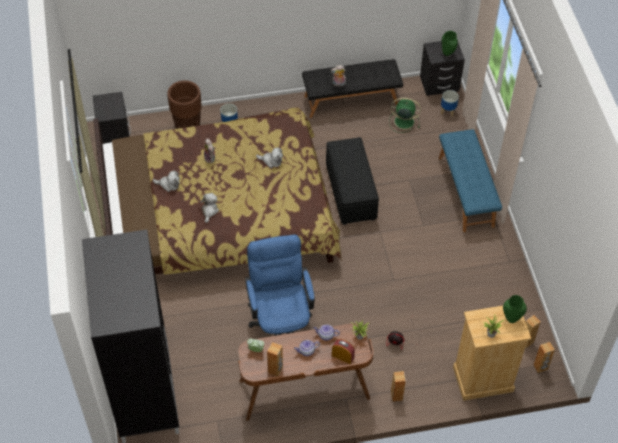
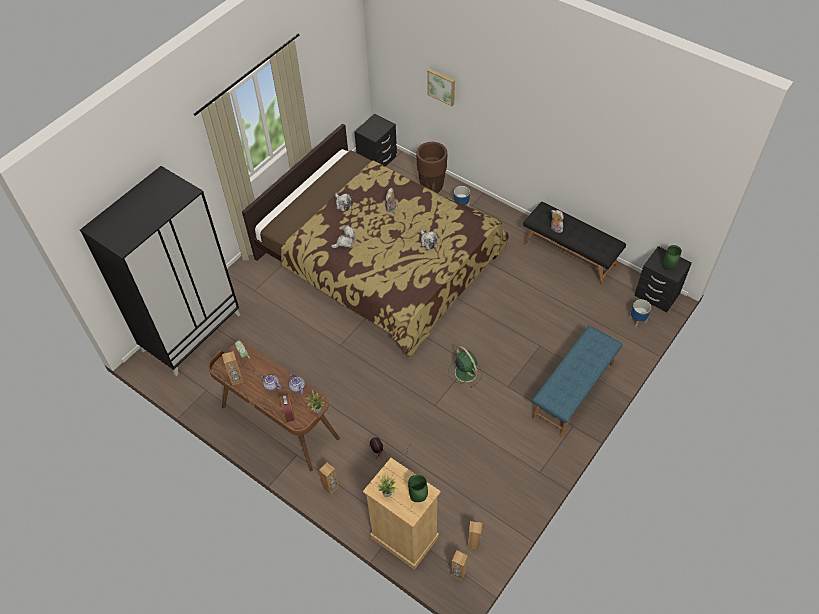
camera: 50 degrees right, 0 degrees up
blue office chair [245,234,315,336] -> none
black ottoman [326,137,379,225] -> none
green fan [389,98,421,133] -> green fan moved to [448,346,482,388]
none -> picture [427,69,455,106]

